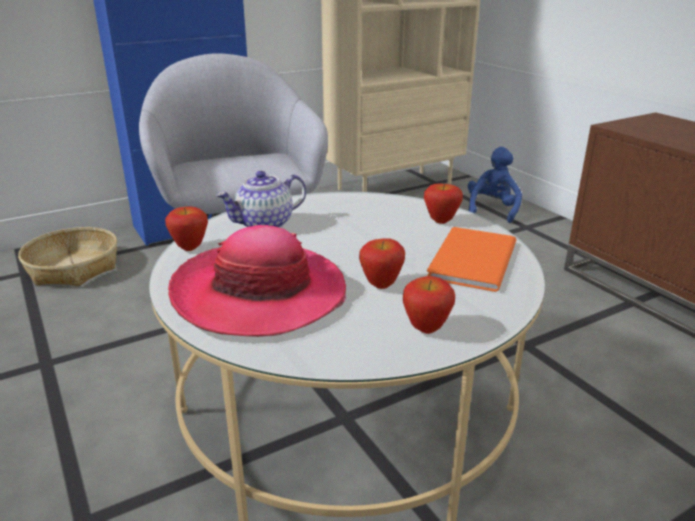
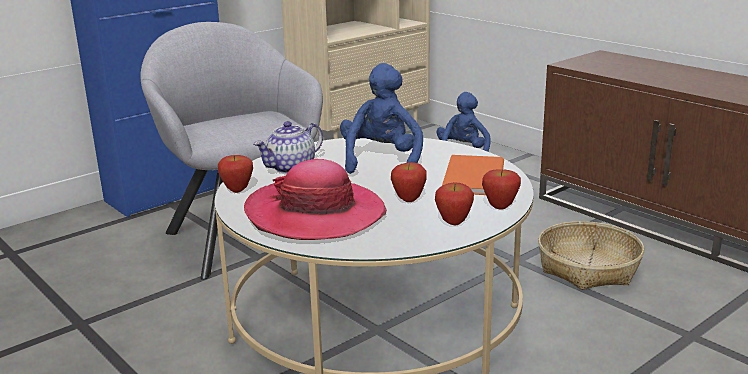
camera: 10 degrees left, 5 degrees down
basket [18,227,117,286] -> basket moved to [538,221,644,290]
apple [424,184,463,224] -> apple moved to [482,169,521,209]
none -> blue plush toy [340,63,423,174]

